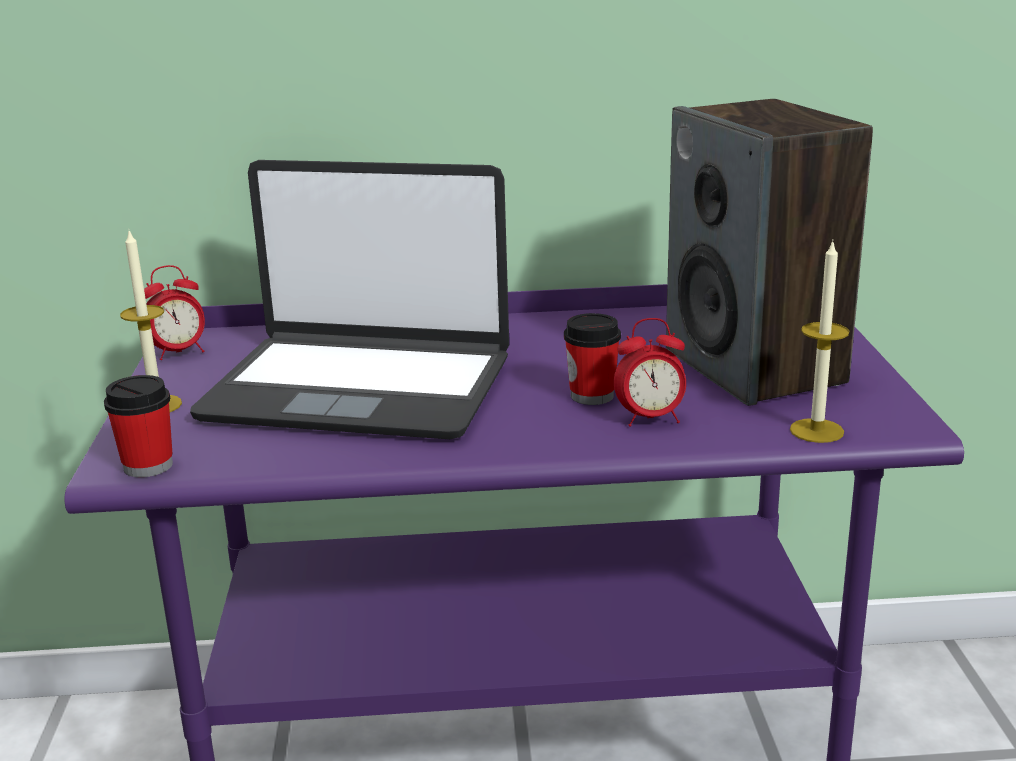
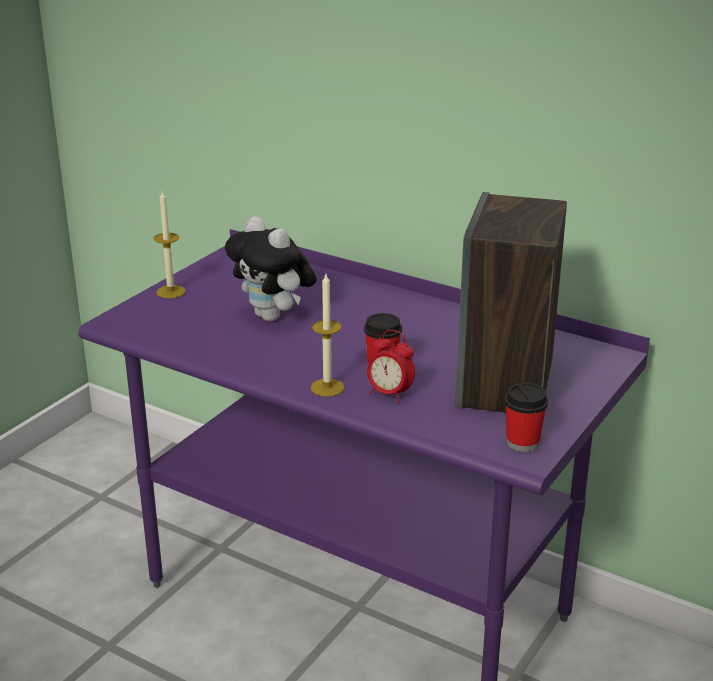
camera: 35 degrees right, 5 degrees up
cup [104,375,173,477] -> cup moved to [505,383,548,452]
alarm clock [144,265,205,360] -> none
laptop [190,160,509,439] -> plush toy [225,216,317,322]
candle [790,239,849,443] -> candle moved to [311,274,345,397]

